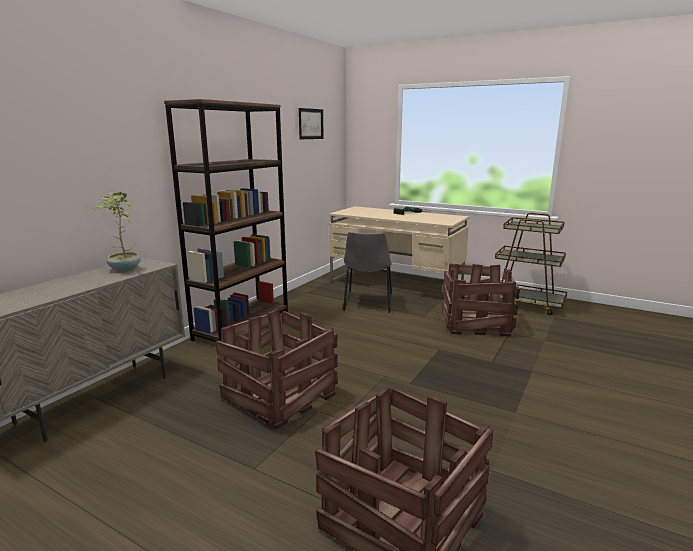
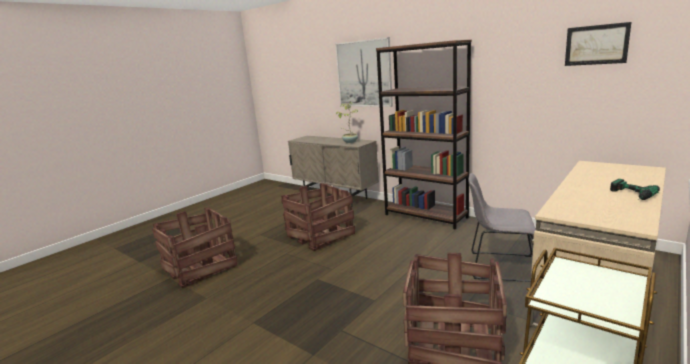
camera: 100 degrees right, 0 degrees up
none -> picture [335,37,393,107]

